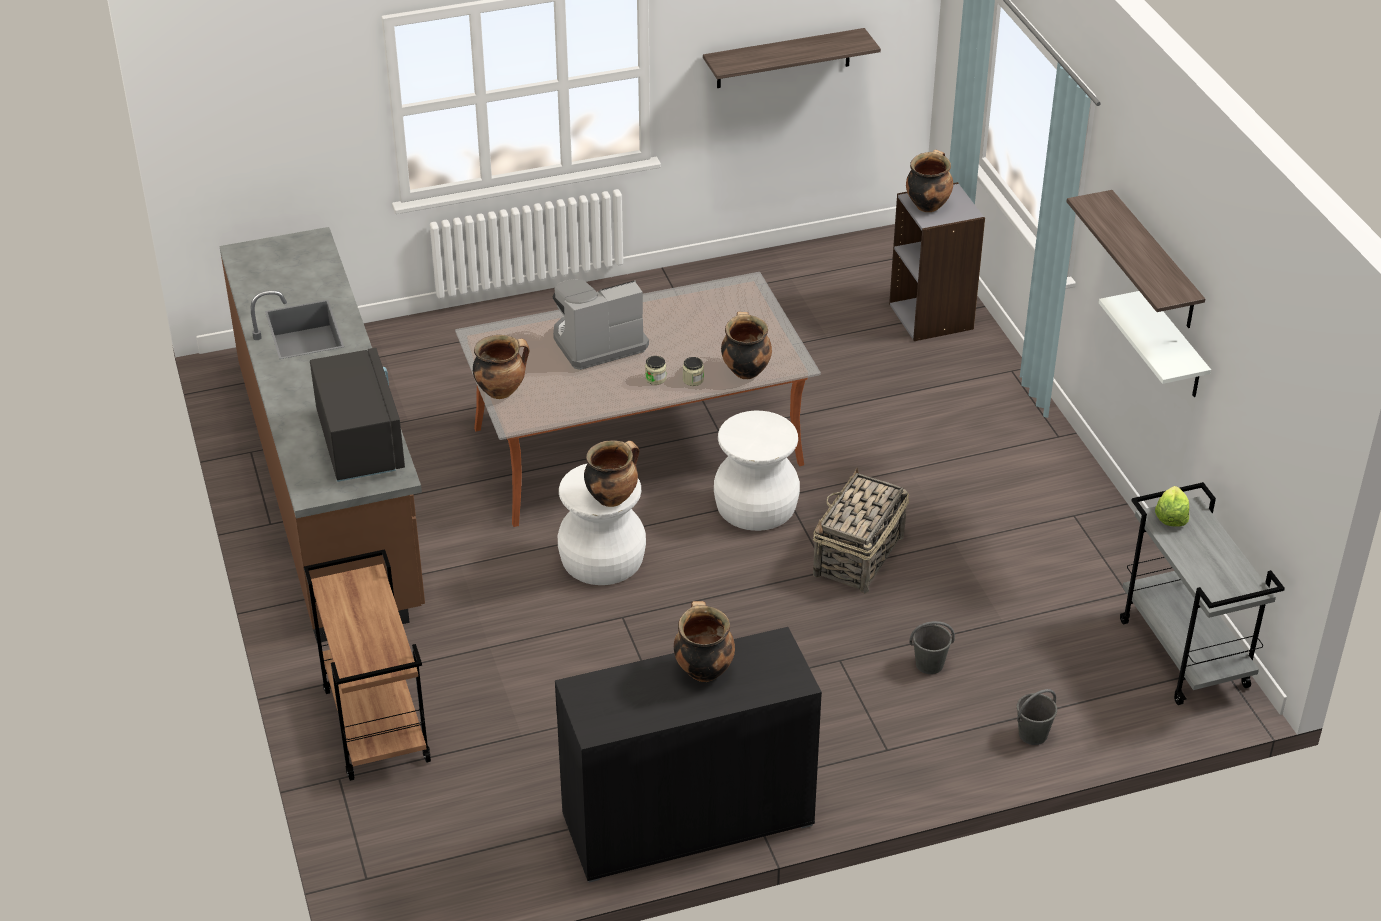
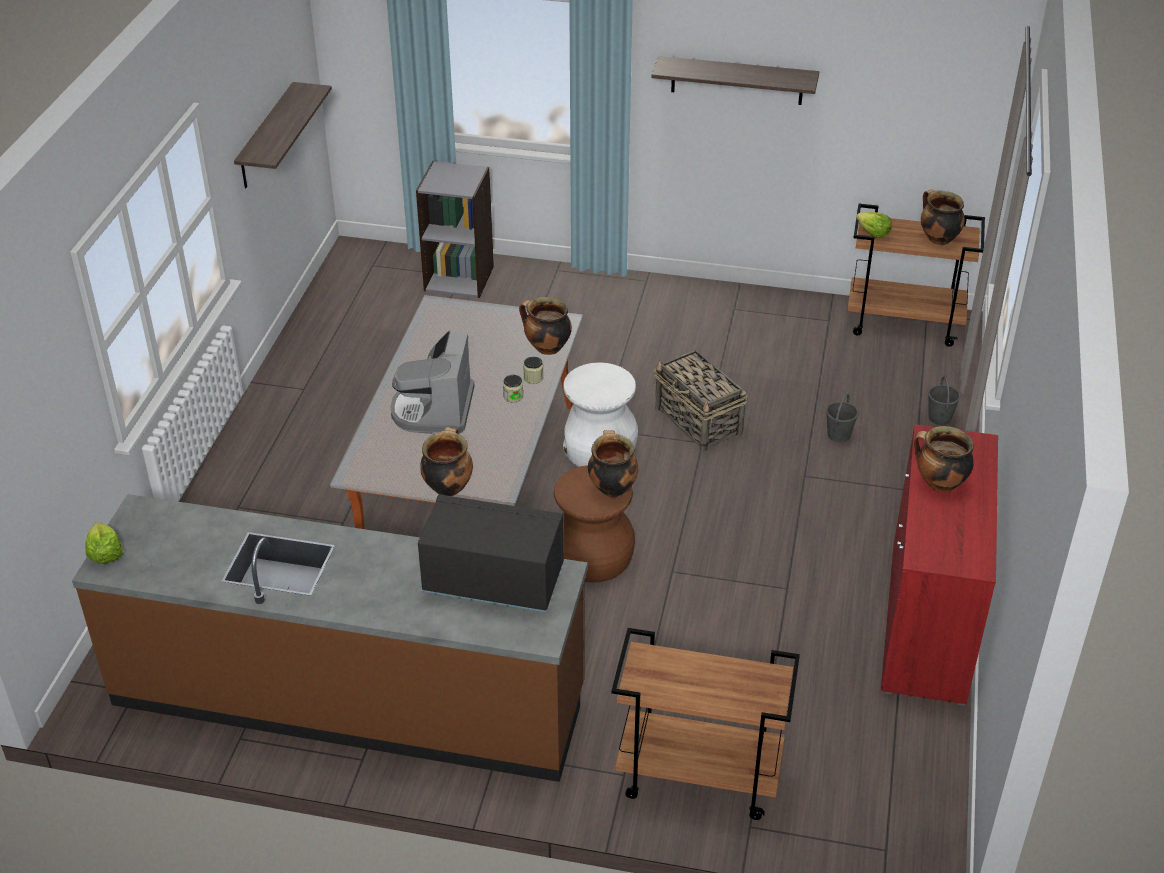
camera: 60 degrees left, 0 degrees up
black cabinet [555,627,822,882] -> red cabinet [881,424,998,706]
white stool [558,464,646,585] -> brown stool [554,465,635,582]
cooking pot [906,150,953,212] -> cooking pot moved to [921,190,965,245]
white shelf [1099,291,1211,397] -> none
grey cart [1120,482,1285,705] -> brown cart [847,204,985,347]
none -> lettuce [85,522,123,564]

